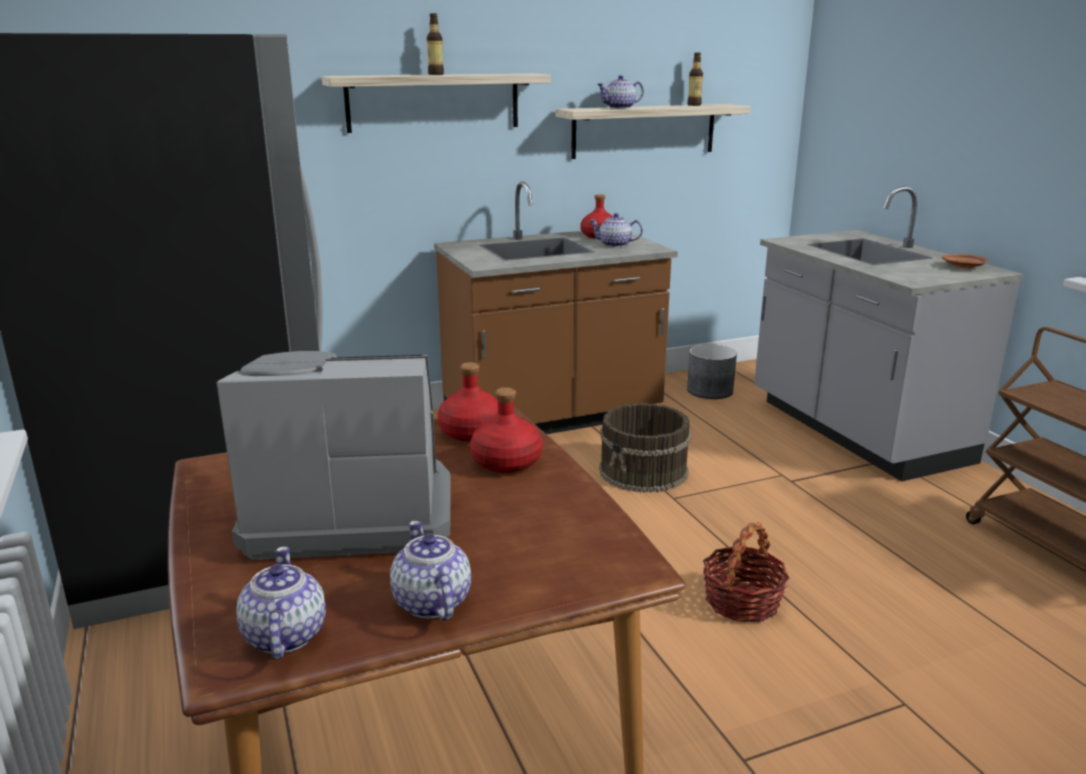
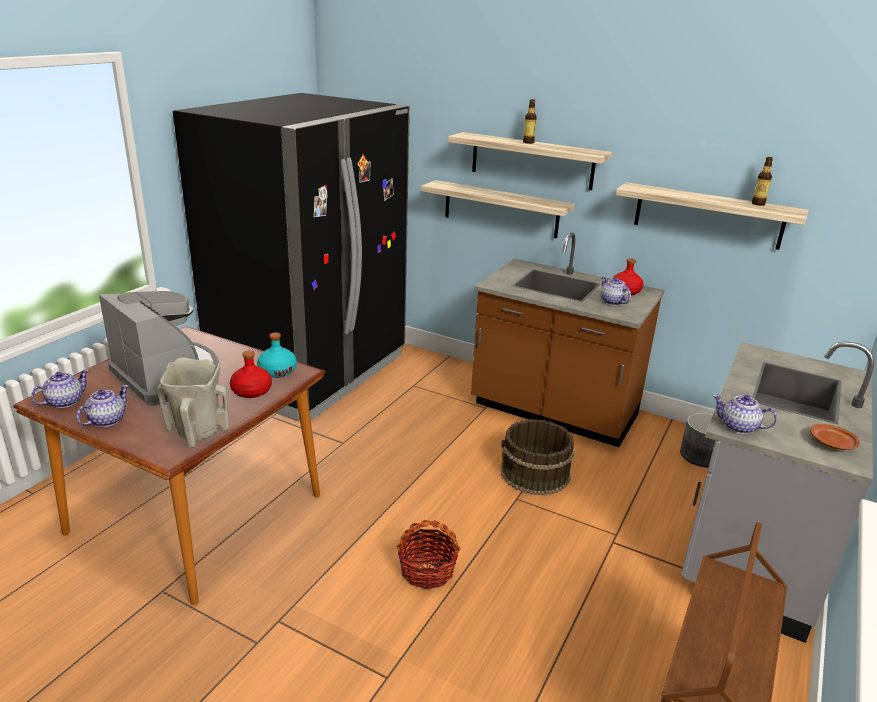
camera: 50 degrees right, 5 degrees up
red bottle [437,362,498,442] -> turquoise bottle [257,332,297,378]
teapot [597,75,644,109] -> teapot moved to [713,395,777,434]
none -> beige vase [157,358,229,448]
none -> shelf [421,180,575,238]

